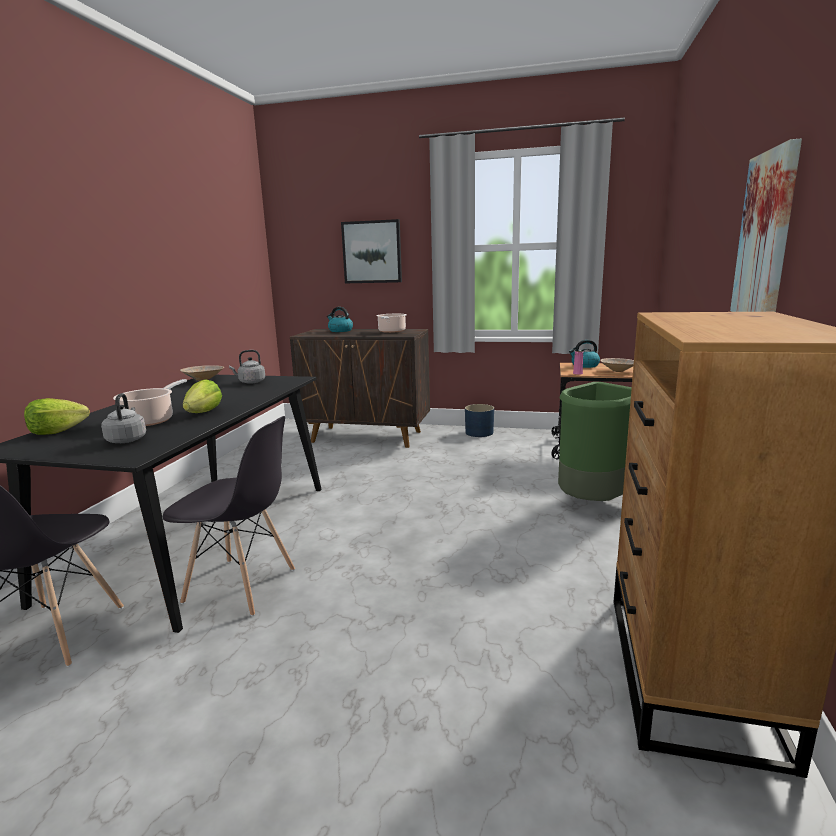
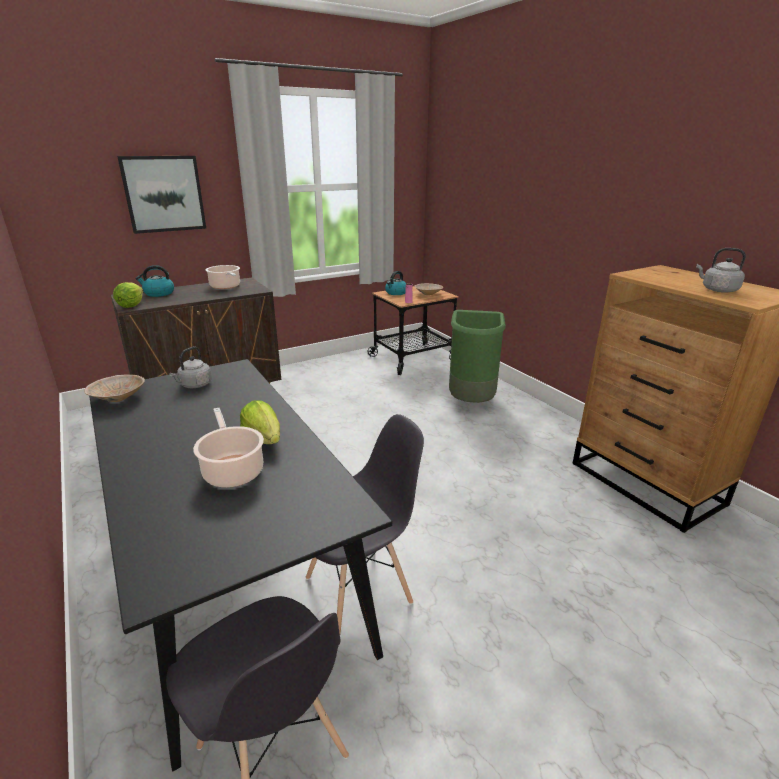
camera: 45 degrees left, 10 degrees up
lettuce [24,398,90,435] -> lettuce moved to [113,282,143,308]
grey kettle [101,393,146,443] -> grey kettle moved to [696,248,746,293]
blue planter [465,404,494,437] -> none
picture [730,139,802,312] -> none

